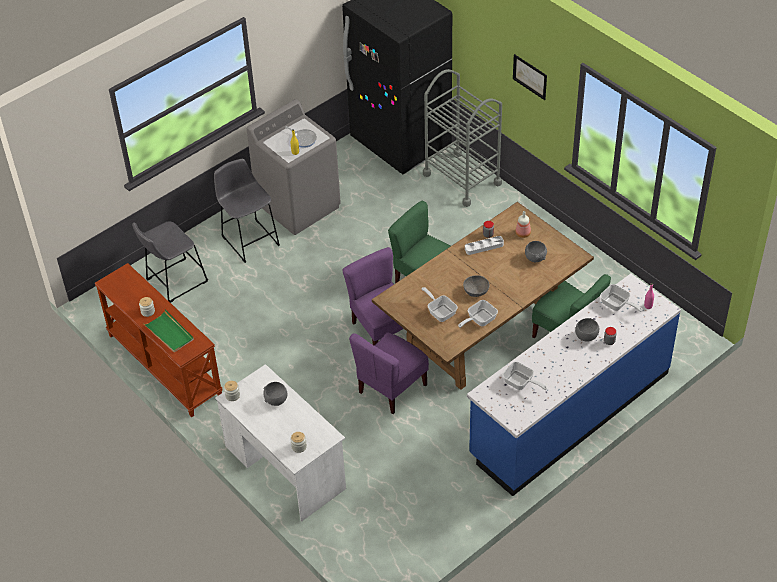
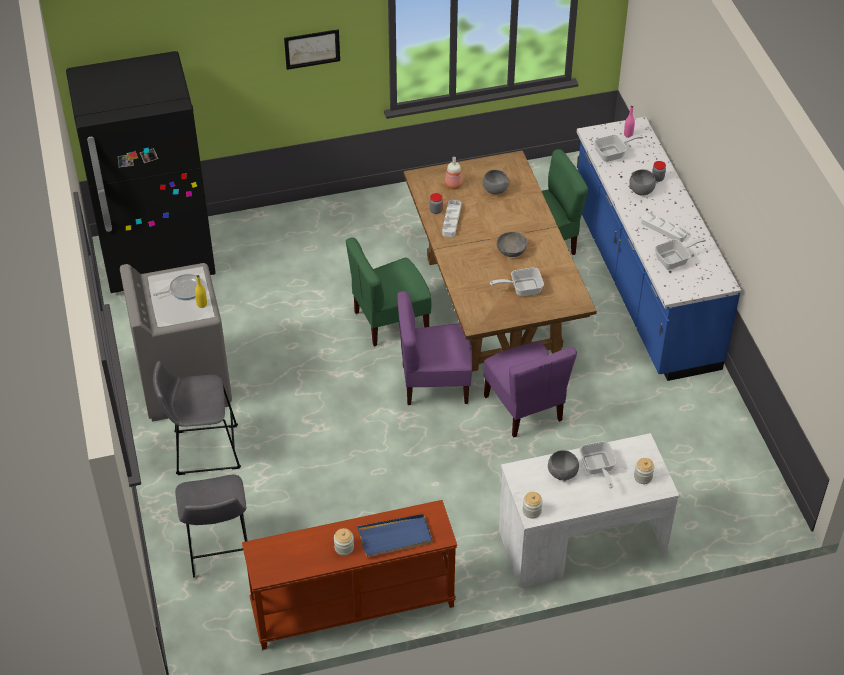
camera: 65 degrees left, 0 degrees up
green tray [144,309,194,353] -> blue tray [358,514,433,557]
grey cart [423,69,502,207] -> none
frying pan [458,300,498,328] -> frying pan moved to [580,441,617,489]
none -> white tray [641,212,687,242]

